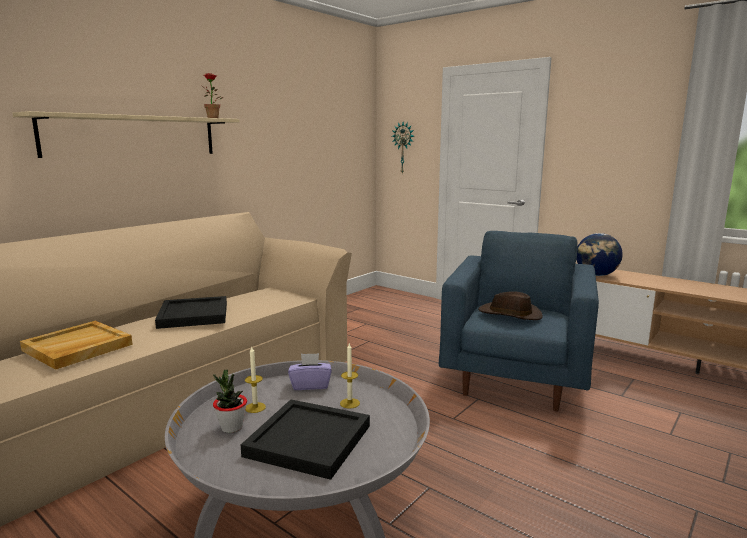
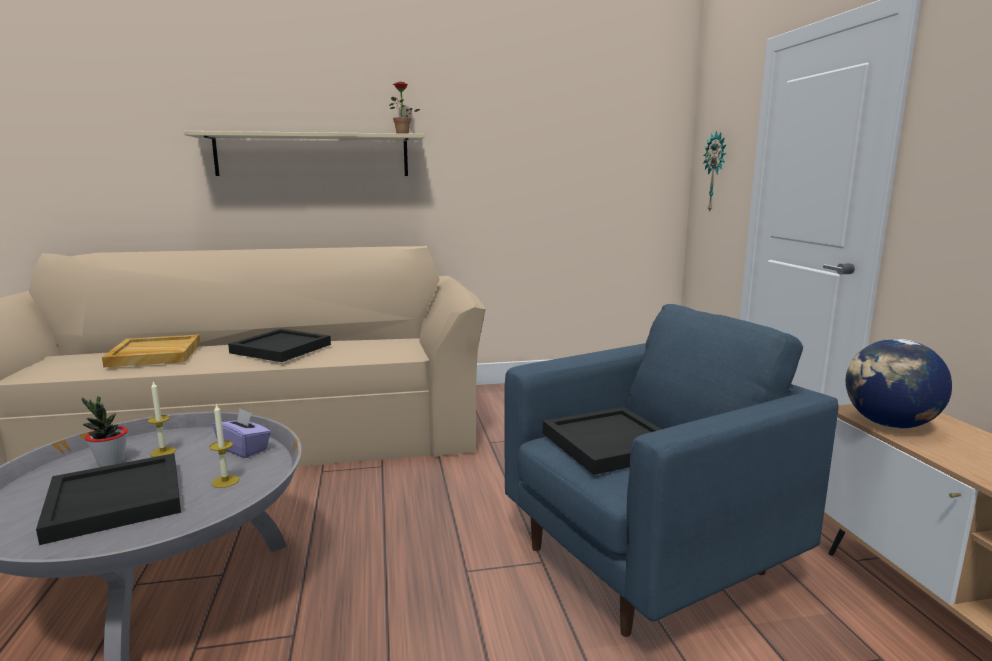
camera: 40 degrees right, 0 degrees up
brown hat [478,291,543,320] -> black tray [543,407,662,475]

